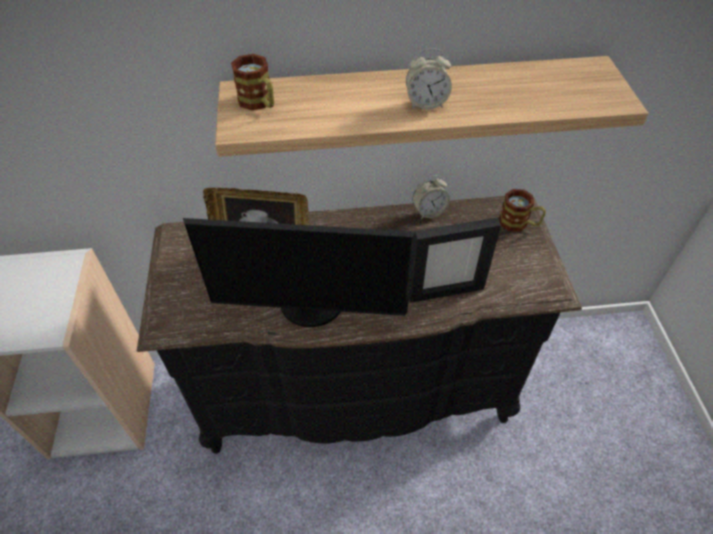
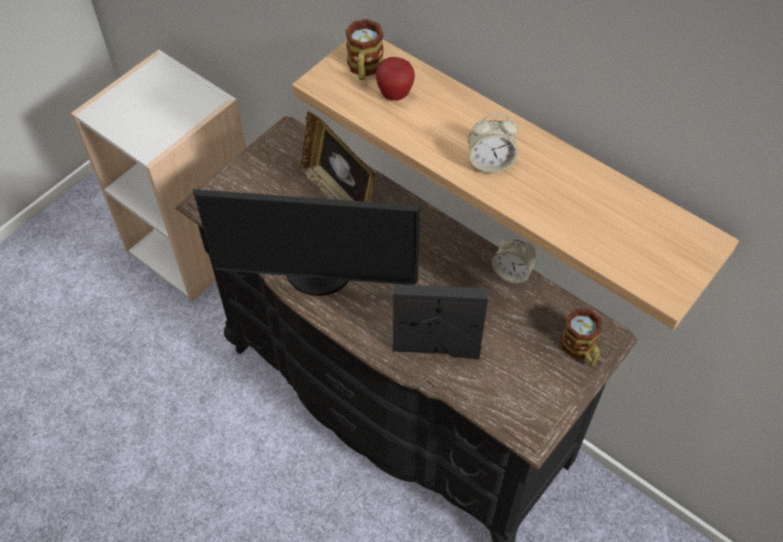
camera: 45 degrees right, 5 degrees up
monitor [183,218,416,327] -> monitor turned 45 degrees counterclockwise [193,189,421,296]
alarm clock [406,48,452,110] -> alarm clock turned 45 degrees counterclockwise [468,114,518,173]
picture frame [409,218,501,303] -> picture frame turned 150 degrees clockwise [393,284,488,359]
none -> apple [375,57,415,101]

